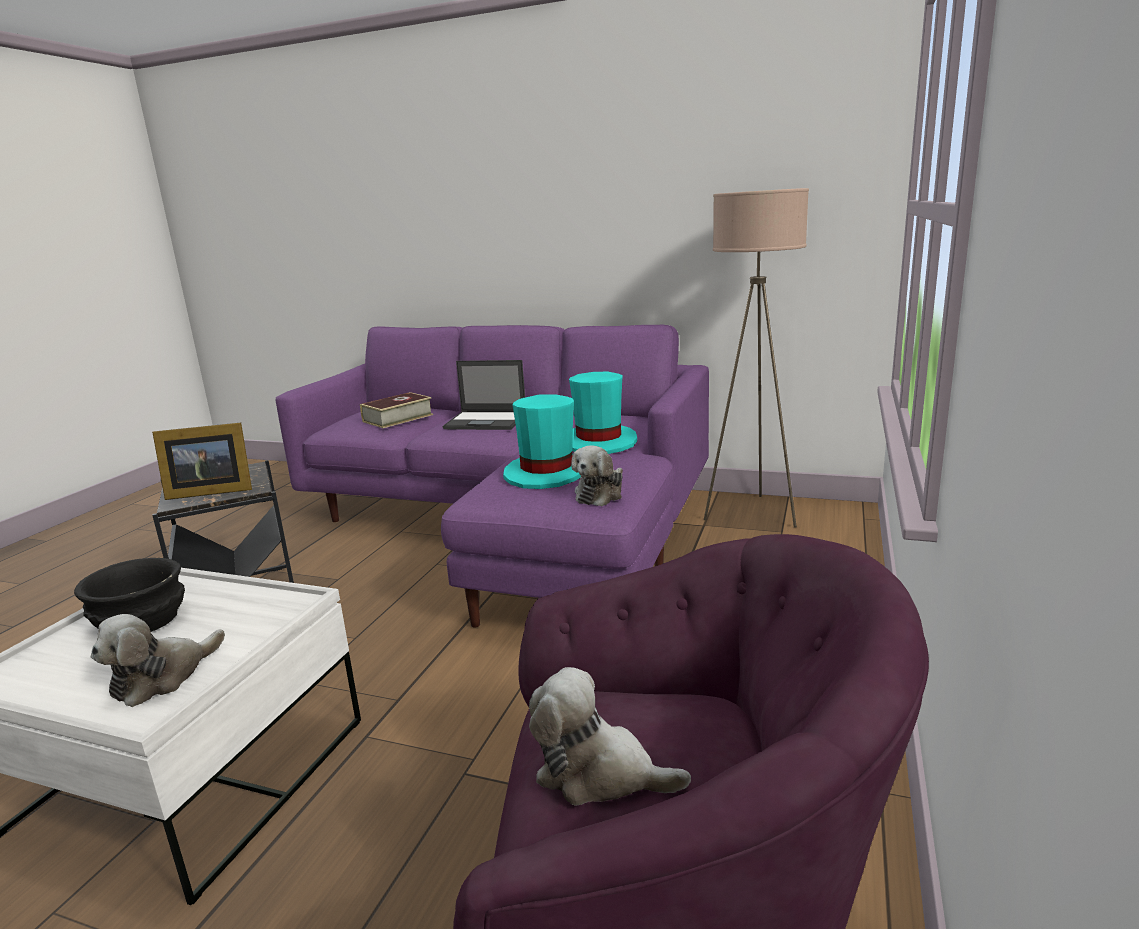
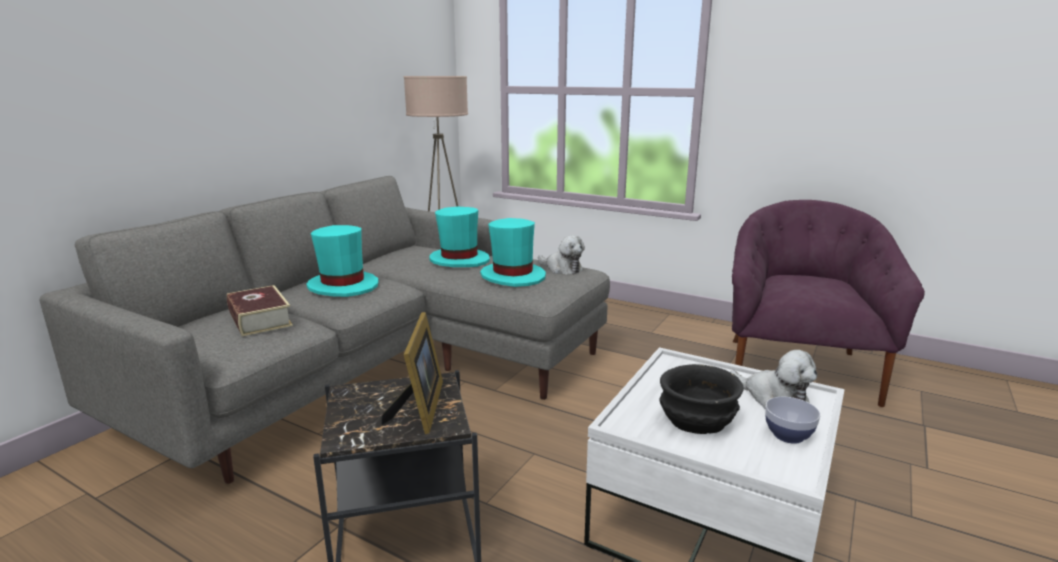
camera: 80 degrees left, 0 degrees up
purple sofa [276,325,709,628] -> grey sofa [39,176,610,484]
laptop [443,360,525,430] -> turquoise hat [306,225,379,297]
plush toy [529,667,691,805] -> none
none -> bowl [765,397,820,444]

